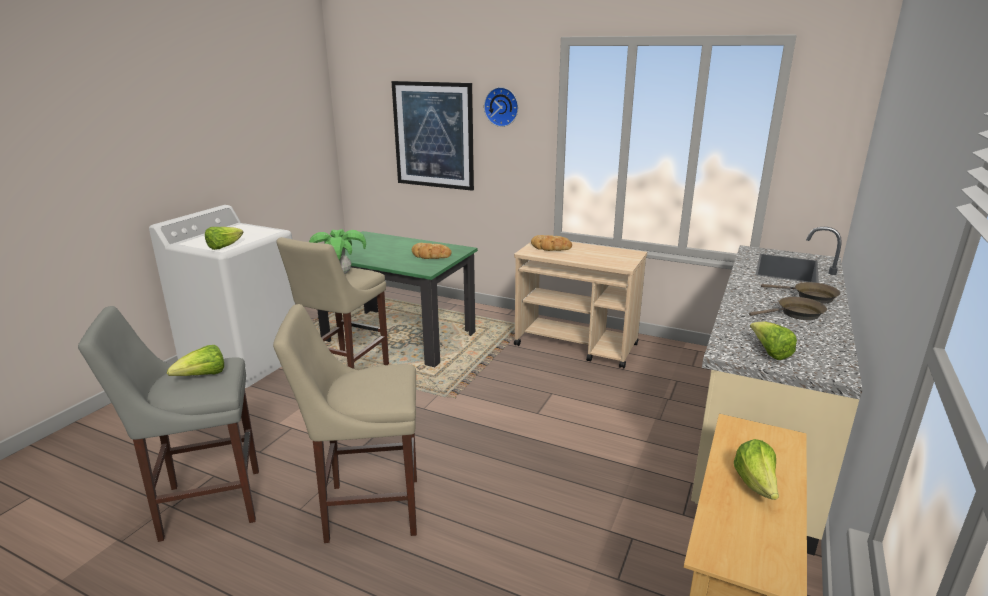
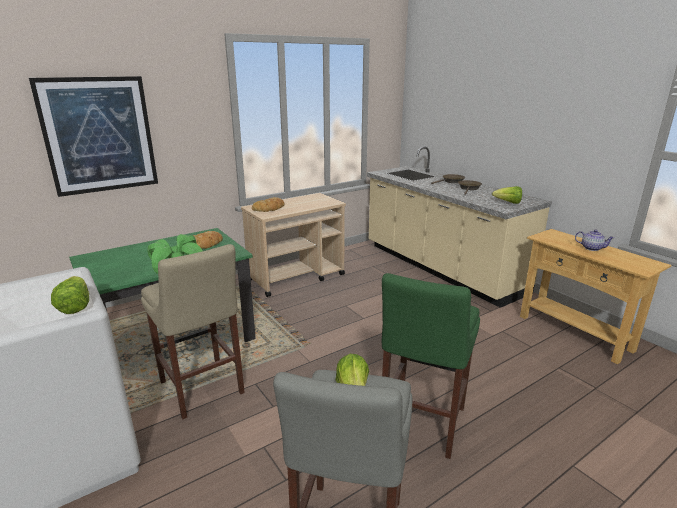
camera: 60 degrees left, 0 degrees up
beige stool [273,304,417,543] -> green stool [382,273,480,459]
wall clock [484,87,518,127] -> none
lettuce [734,439,779,500] -> teapot [575,230,614,251]

